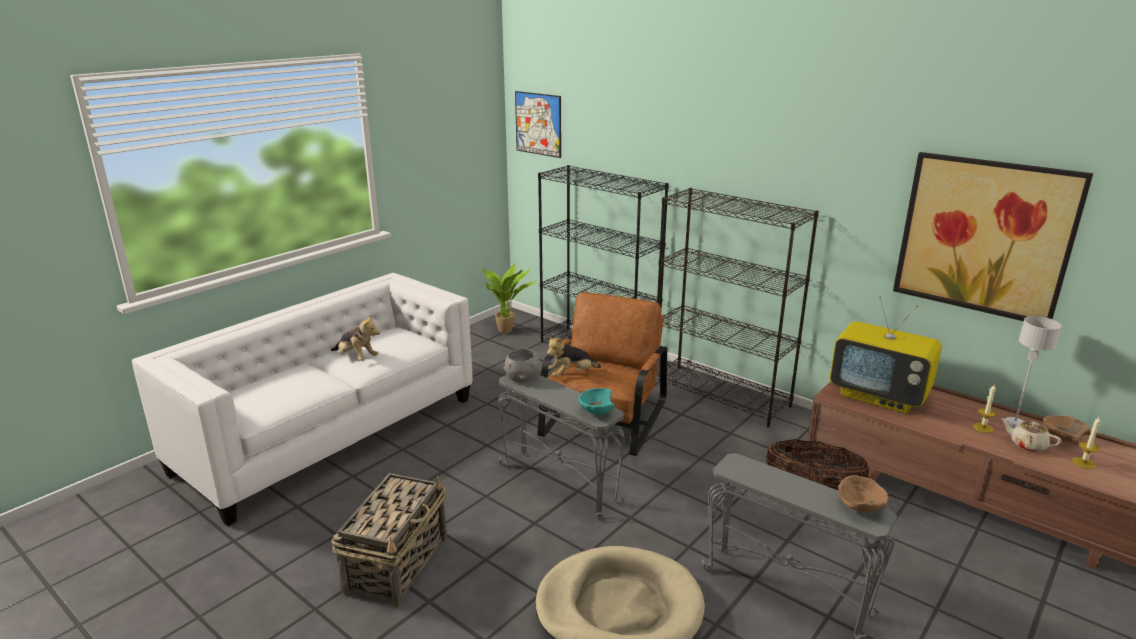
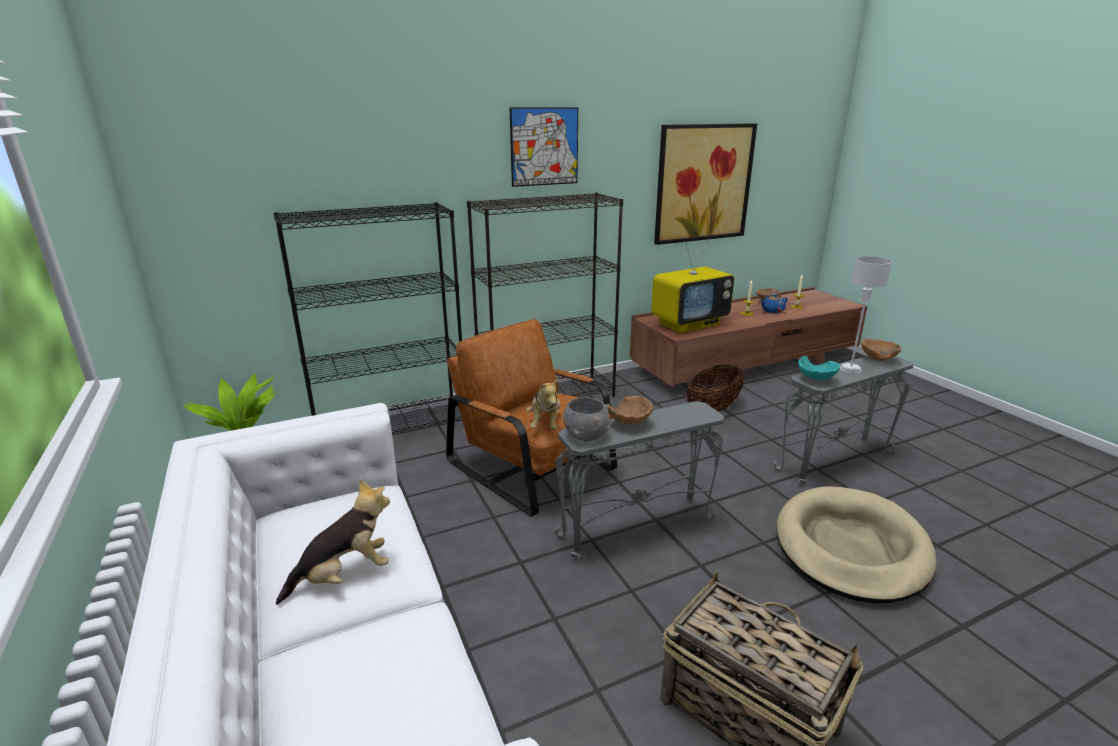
camera: 65 degrees left, 0 degrees up
picture [515,91,561,158] -> picture moved to [510,107,578,187]
turquoise bowl [579,388,615,415] -> turquoise bowl moved to [798,356,840,380]
beige teapot [1001,418,1062,452] -> blue teapot [760,294,788,313]
grey table lamp [1004,316,1062,428] -> grey table lamp moved to [840,257,892,373]
none -> brown bowl [607,396,653,425]

